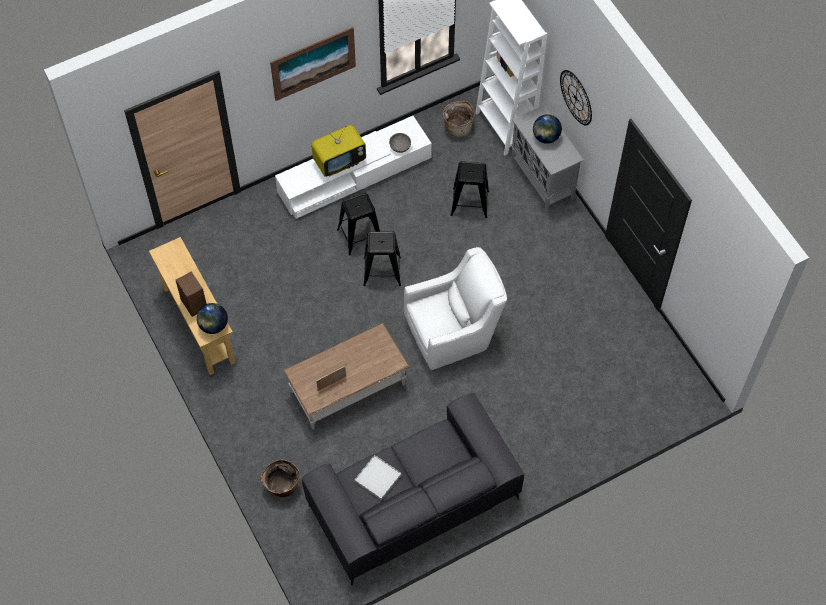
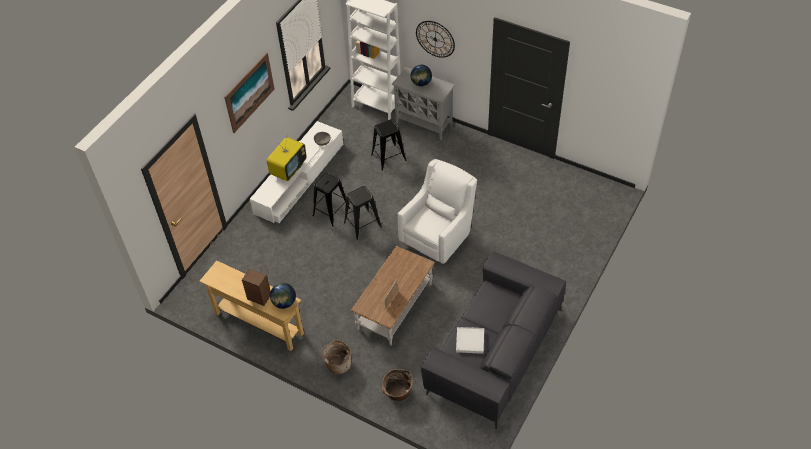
camera: 30 degrees left, 10 degrees down
basket [443,101,474,137] -> basket moved to [322,340,351,374]

